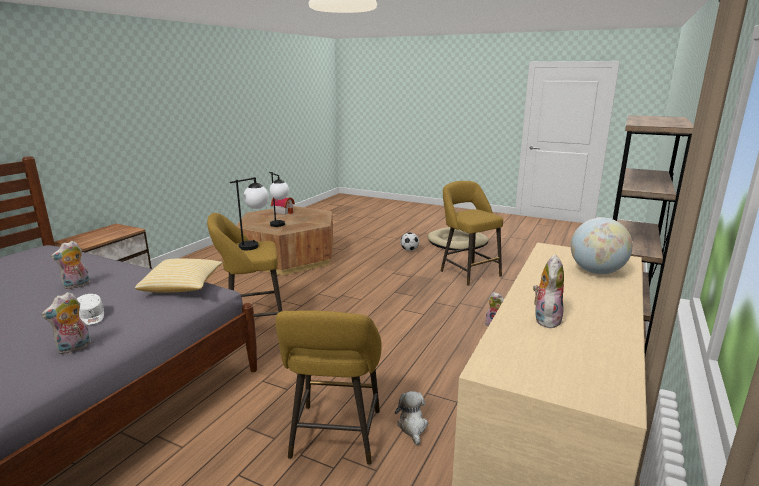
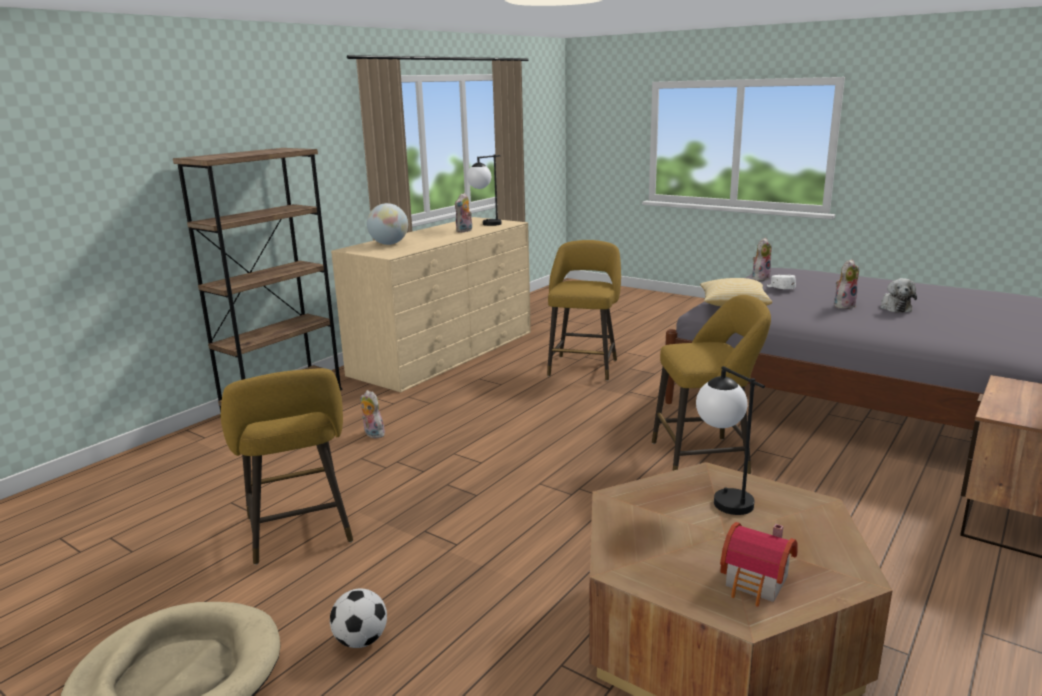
camera: 170 degrees left, 0 degrees up
table lamp [230,177,269,250] -> table lamp moved to [467,155,502,226]
plush toy [395,391,428,446] -> plush toy moved to [880,278,917,313]

